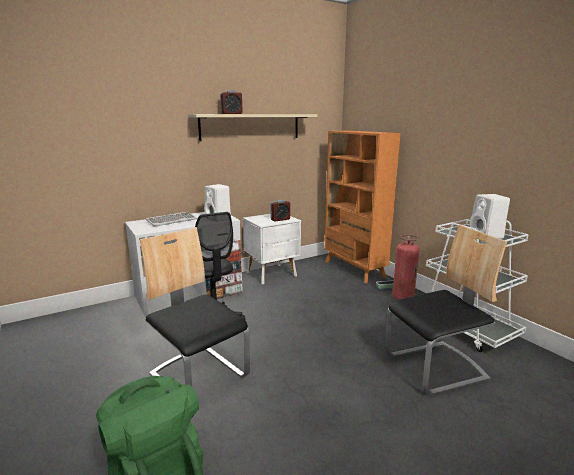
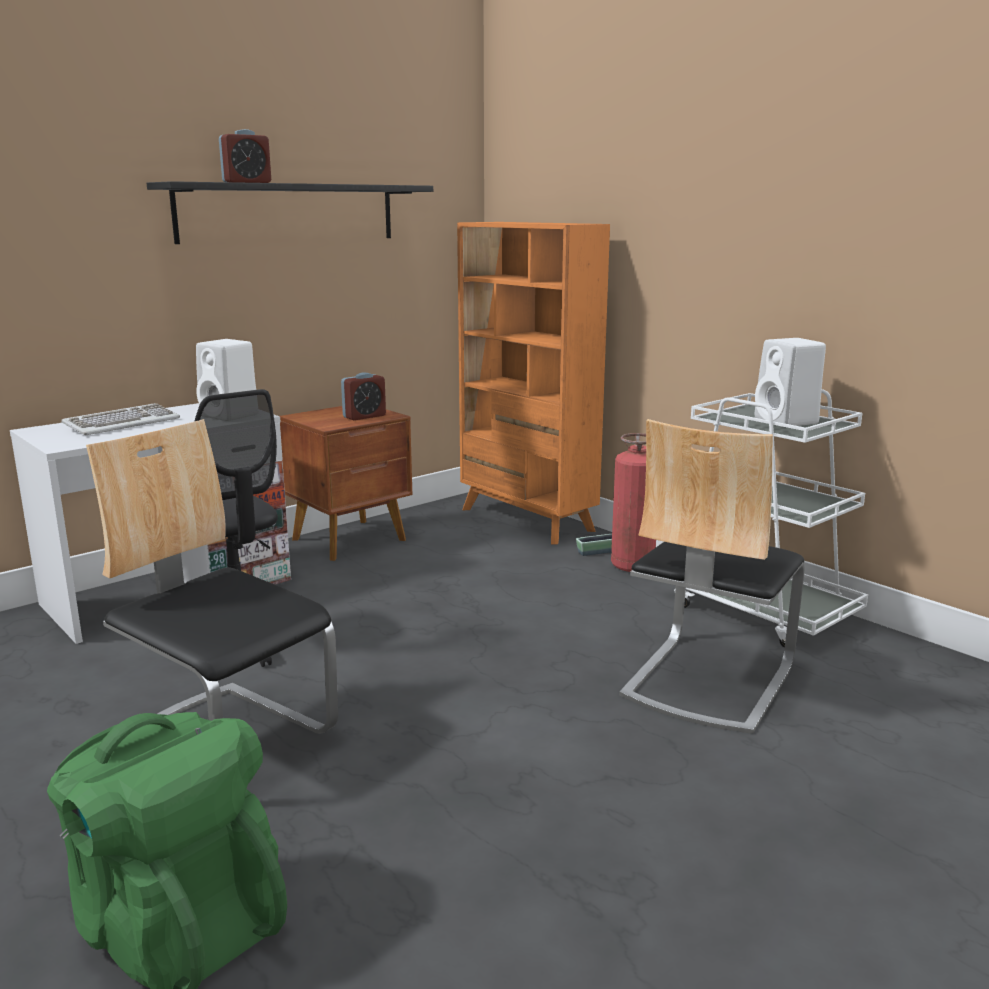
camera: 10 degrees left, 0 degrees up
beige shelf [188,114,317,141] -> black shelf [147,181,433,244]
white nightstand [243,214,301,284] -> brown nightstand [280,406,413,561]
chair [385,225,508,395] -> chair turned 150 degrees clockwise [619,419,804,734]

